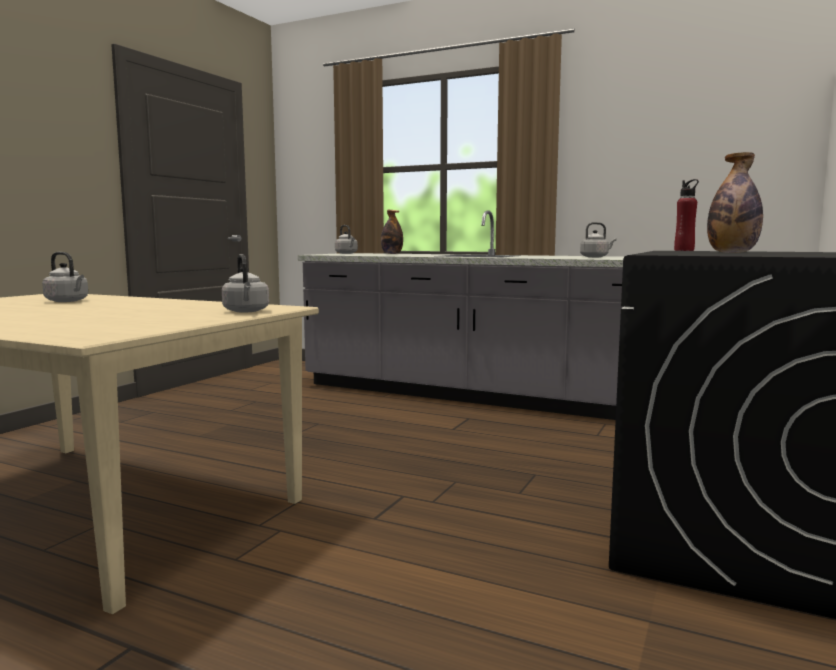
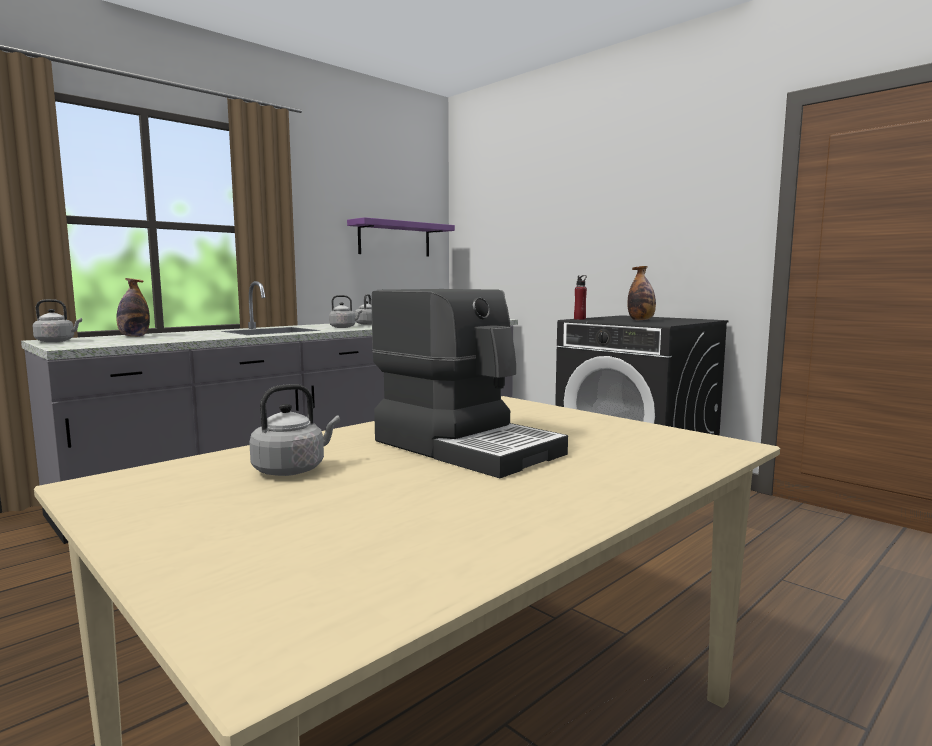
camera: 70 degrees left, 0 degrees up
grey kettle [222,254,269,312] -> grey kettle moved to [329,295,362,328]
none -> purple shelf [347,217,455,257]
none -> coffee machine [371,289,568,478]

